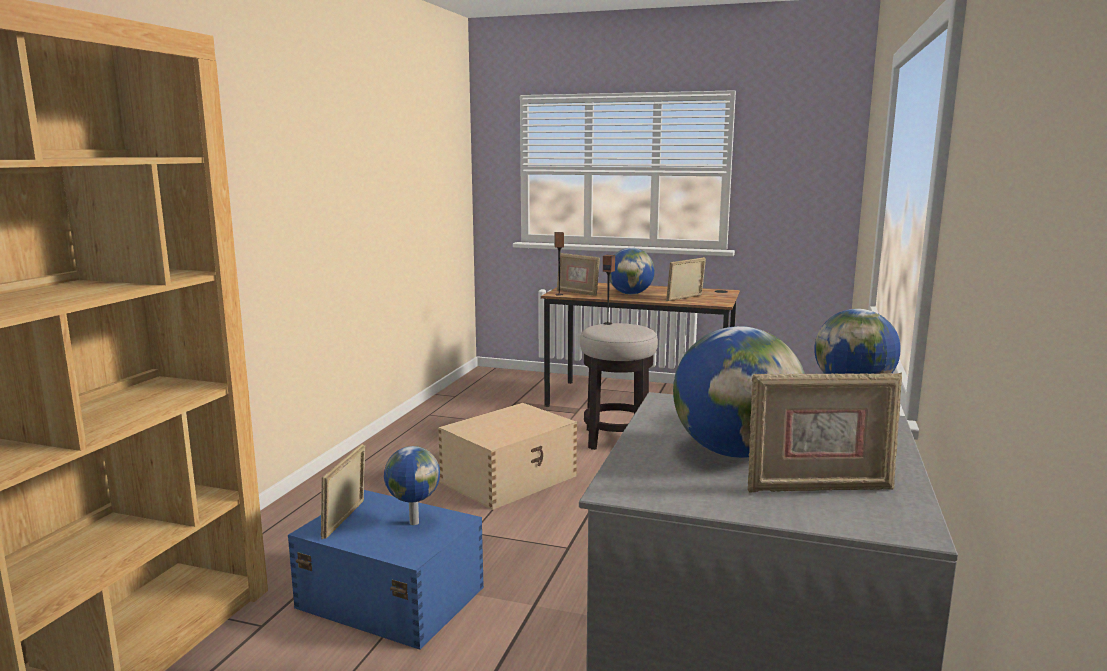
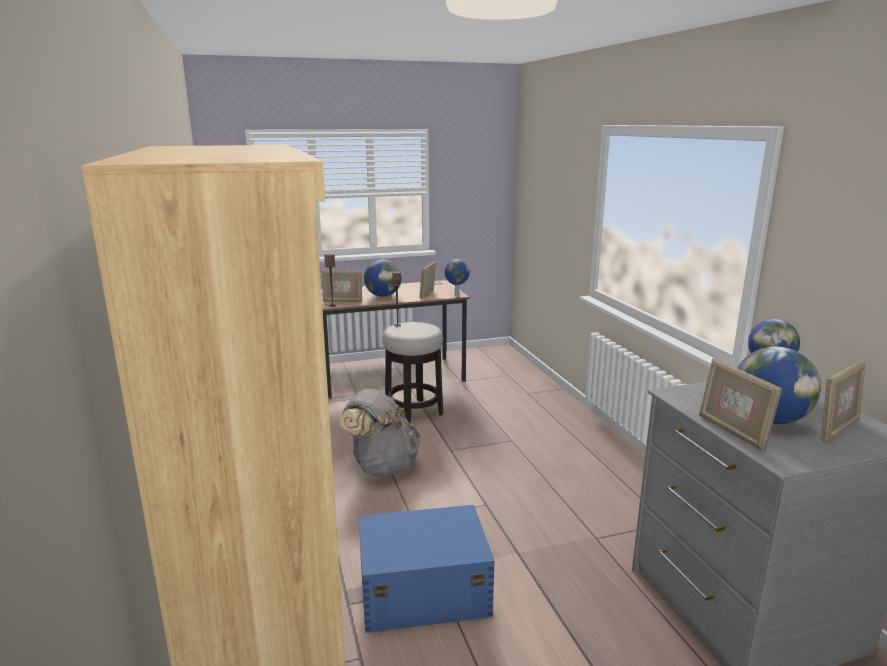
camera: 35 degrees left, 5 degrees up
picture frame [321,444,365,539] -> picture frame moved to [699,358,782,452]
globe [384,446,440,525] -> globe moved to [444,259,470,296]
beige storage box [438,403,577,510] -> grey backpack [340,389,421,476]

